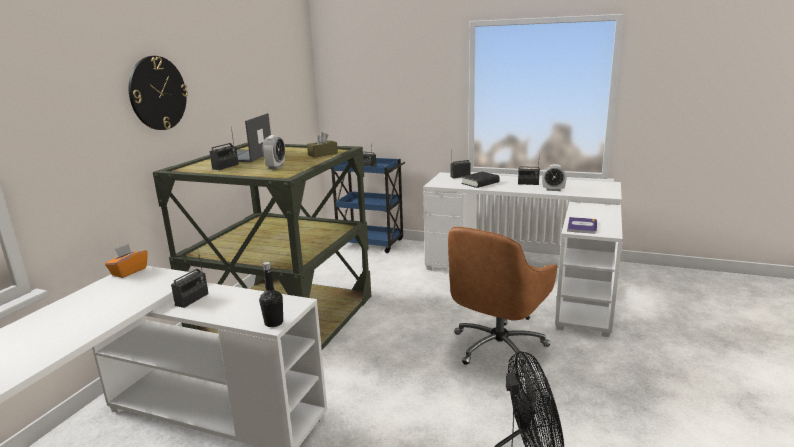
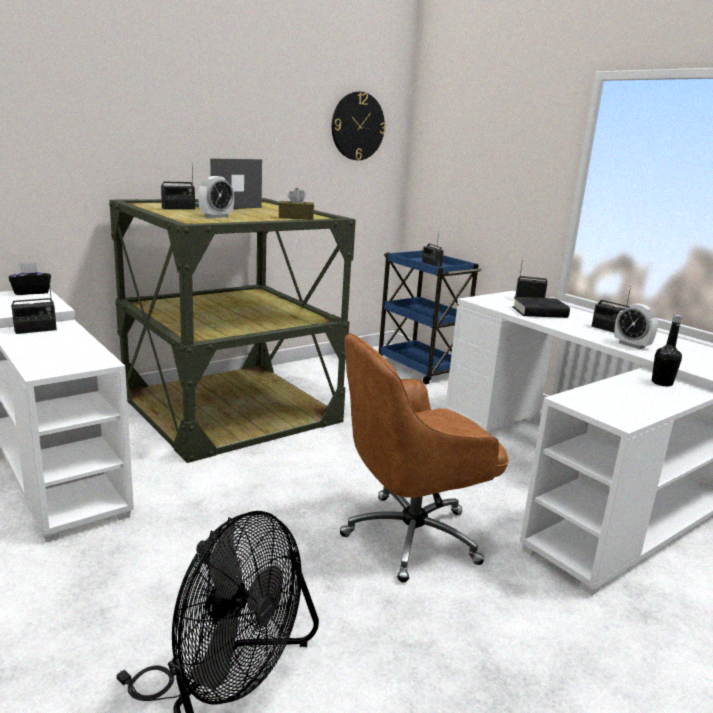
camera: 30 degrees right, 0 degrees up
orange tissue box [105,244,148,278] -> black tissue box [8,263,51,295]
wall clock [129,56,188,130] -> wall clock moved to [332,92,386,160]
black bottle [259,262,283,327] -> black bottle moved to [652,315,682,386]
book [567,217,597,234] -> none

